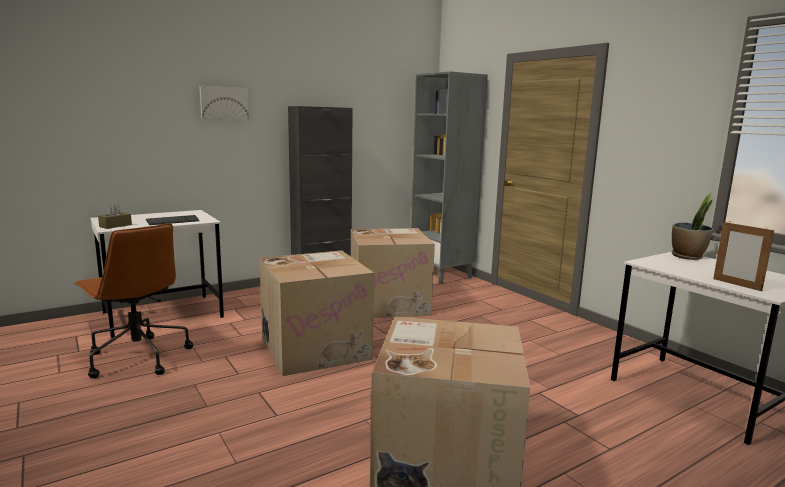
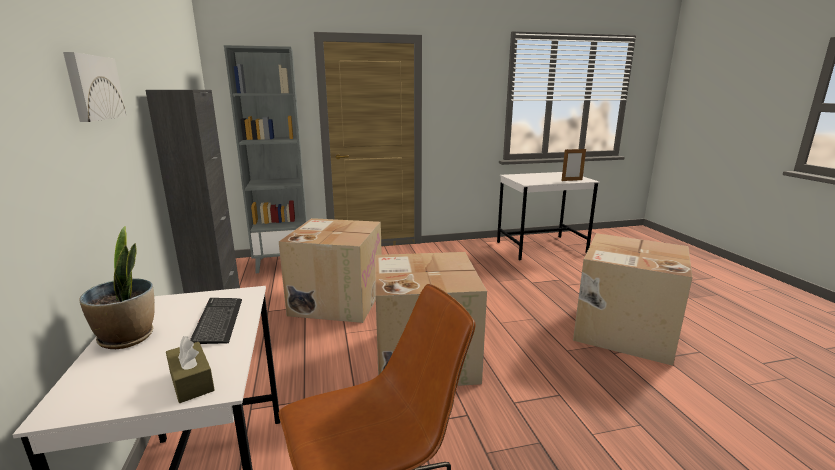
camera: 70 degrees left, 5 degrees up
potted plant [672,192,713,260] -> potted plant moved to [80,226,155,349]

